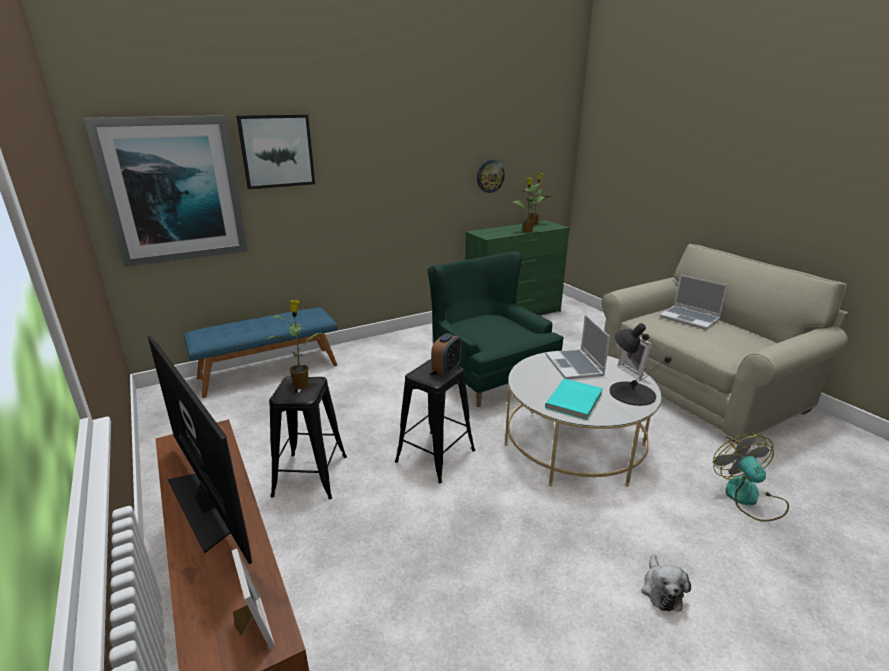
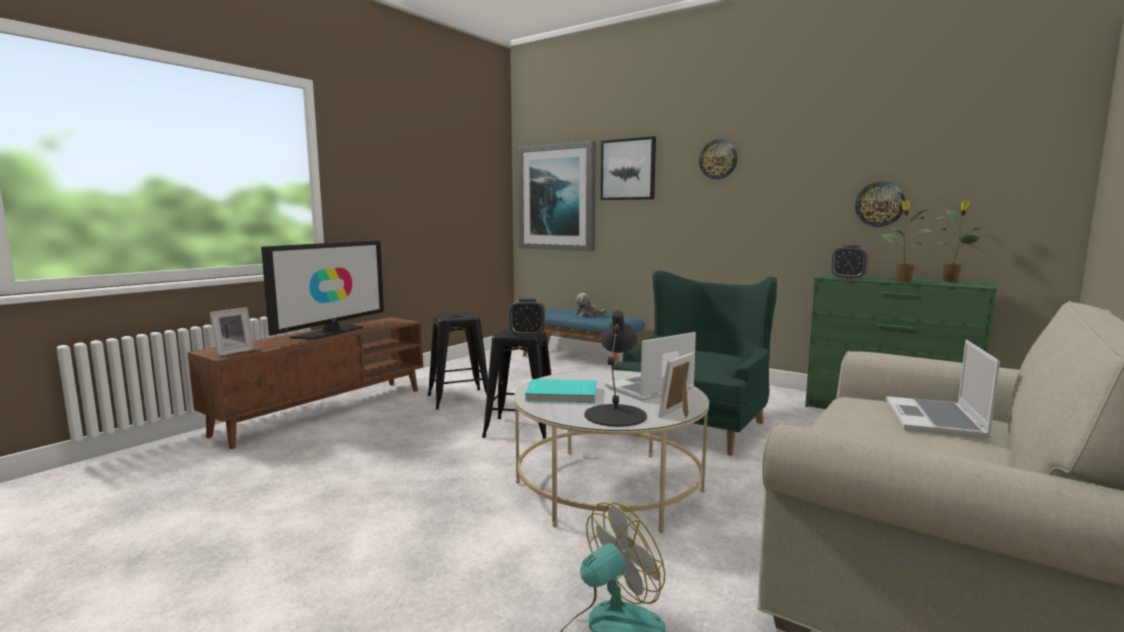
camera: 65 degrees right, 15 degrees down
potted plant [268,300,324,390] -> none
plush toy [641,554,691,612] -> plush toy moved to [575,293,607,317]
none -> wall clock [699,139,737,179]
none -> alarm clock [831,245,869,279]

